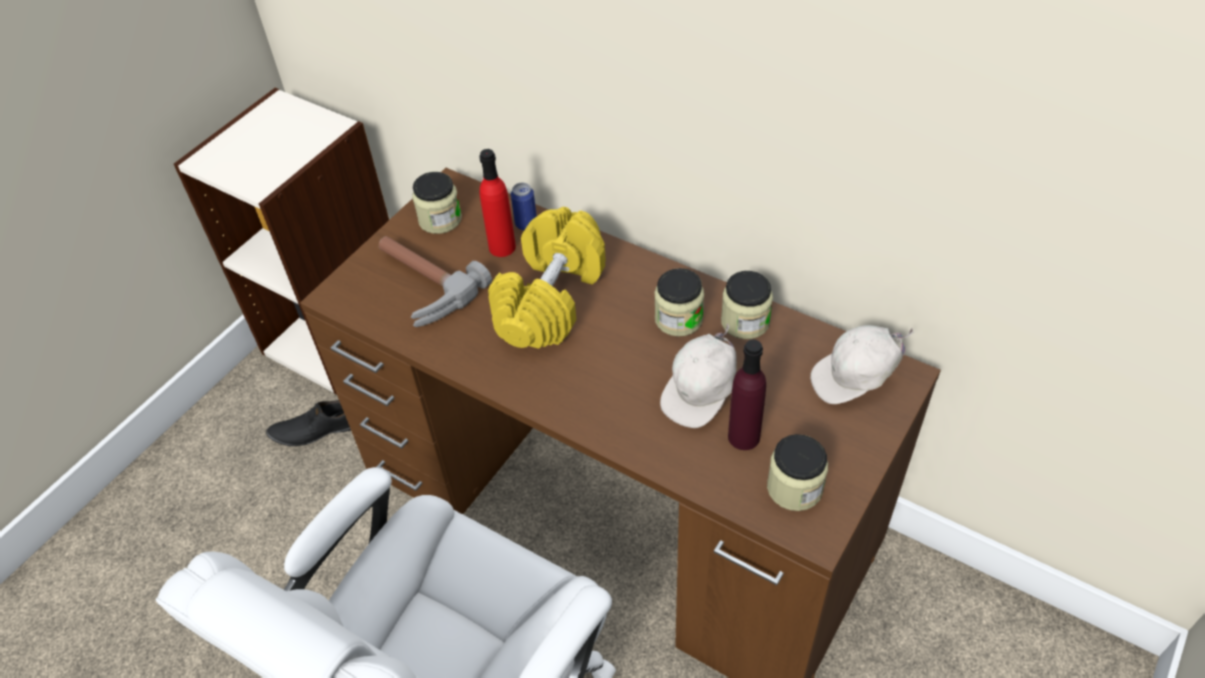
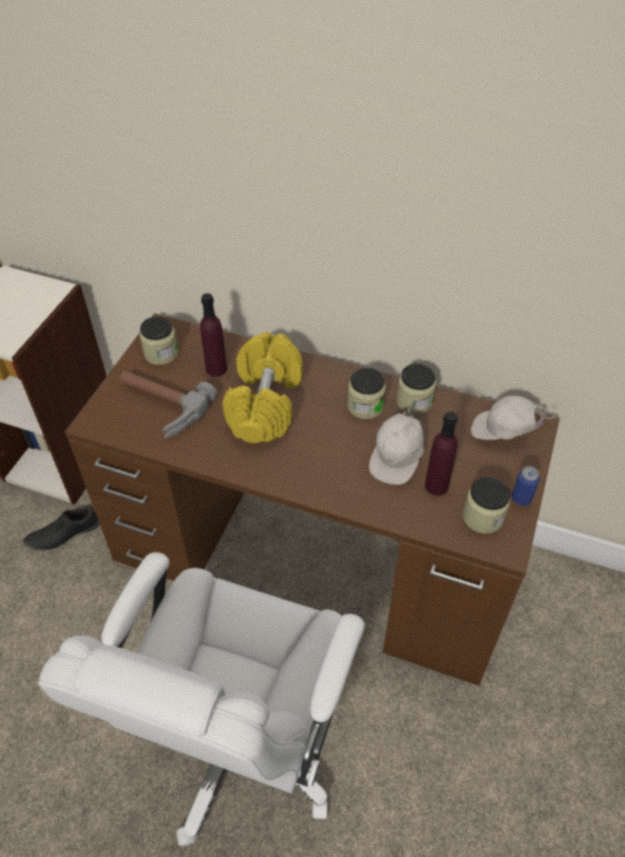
camera: 15 degrees left, 0 degrees up
red bottle [479,149,516,257] -> purple bottle [200,293,227,377]
can [511,183,537,231] -> can moved to [512,466,540,506]
white cap [810,325,913,404] -> white cap turned 45 degrees clockwise [471,396,556,440]

